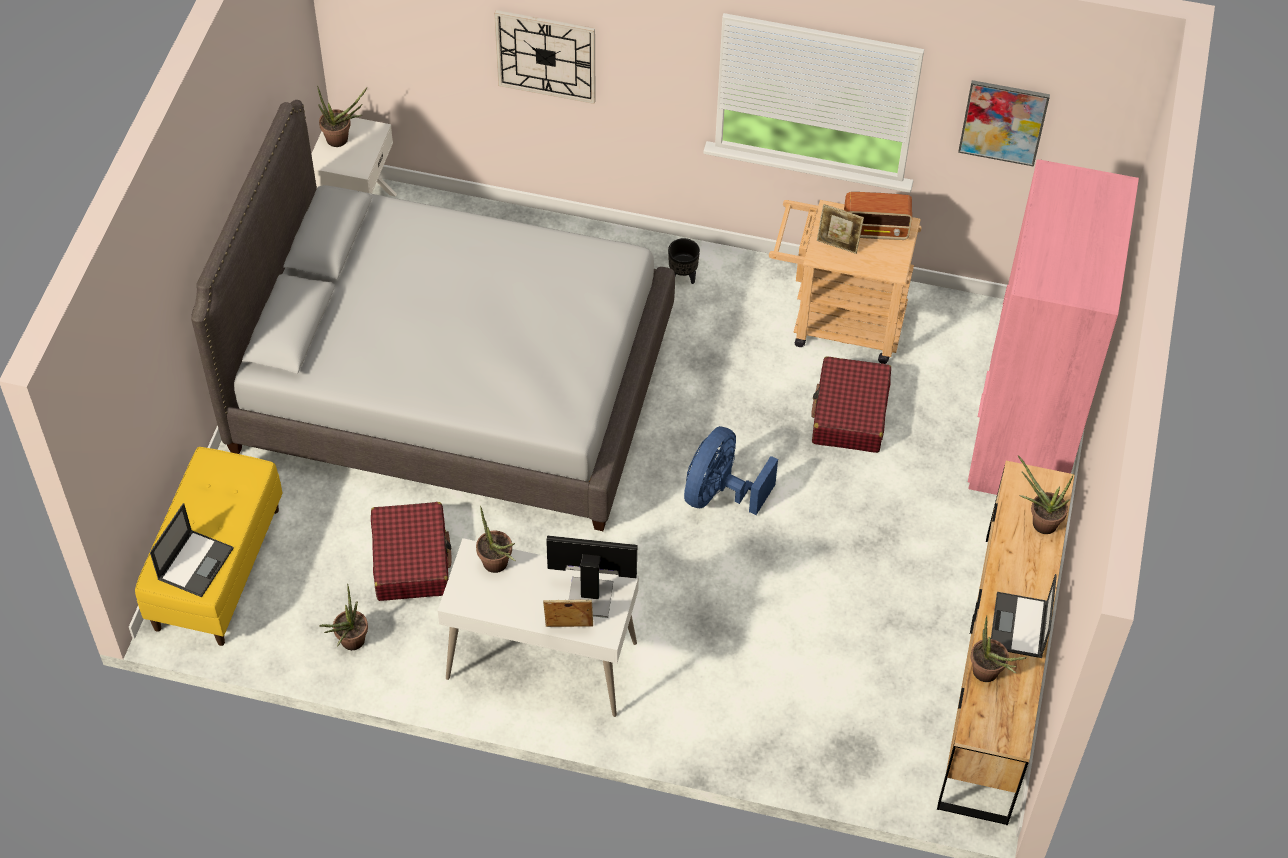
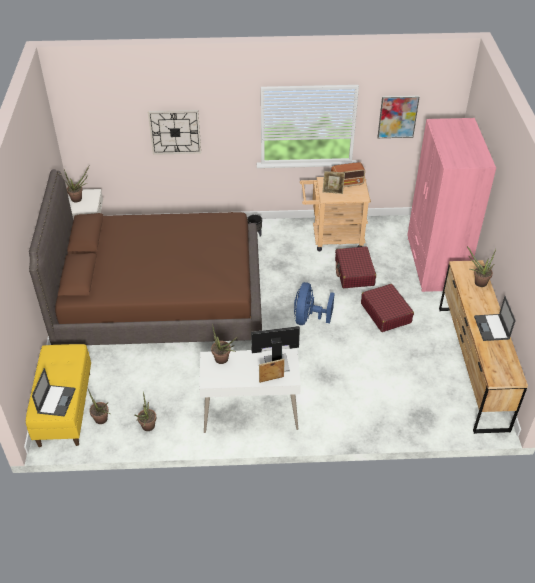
camera: 15 degrees left, 10 degrees down
grey bed [191,100,675,531] -> brown bed [29,169,262,345]
red suitcase [371,502,451,601] -> red suitcase moved to [361,284,414,332]
potted plant [971,615,1027,682] -> potted plant moved to [88,389,110,424]

